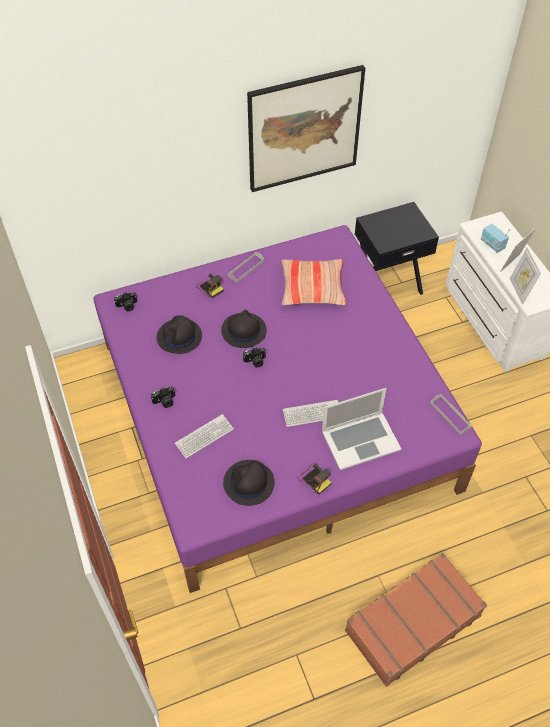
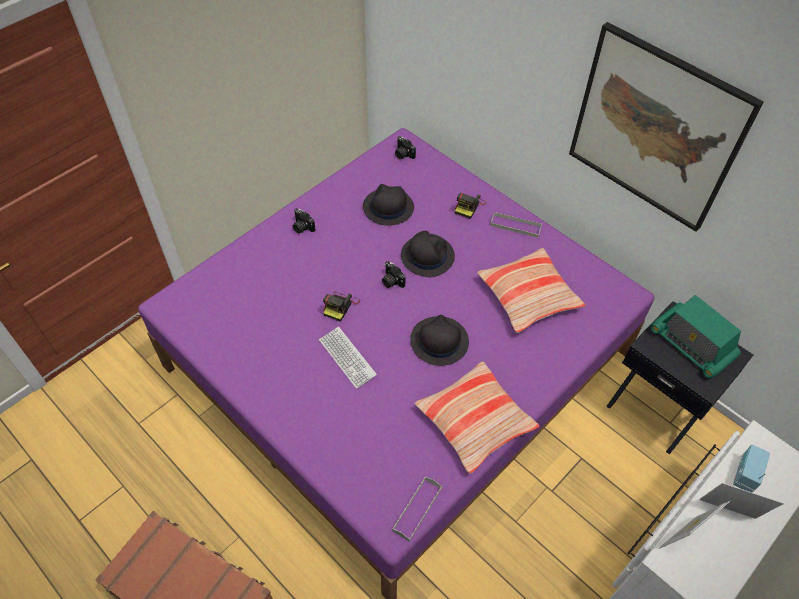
camera: 65 degrees right, 0 degrees up
keyboard [175,414,234,458] -> none
black hat [223,460,275,506] -> black hat moved to [410,315,469,366]
camera [297,463,331,494] -> camera moved to [323,292,360,322]
laptop [322,388,401,470] -> none
none -> pillow [415,361,539,474]
none -> radio [651,295,741,378]

